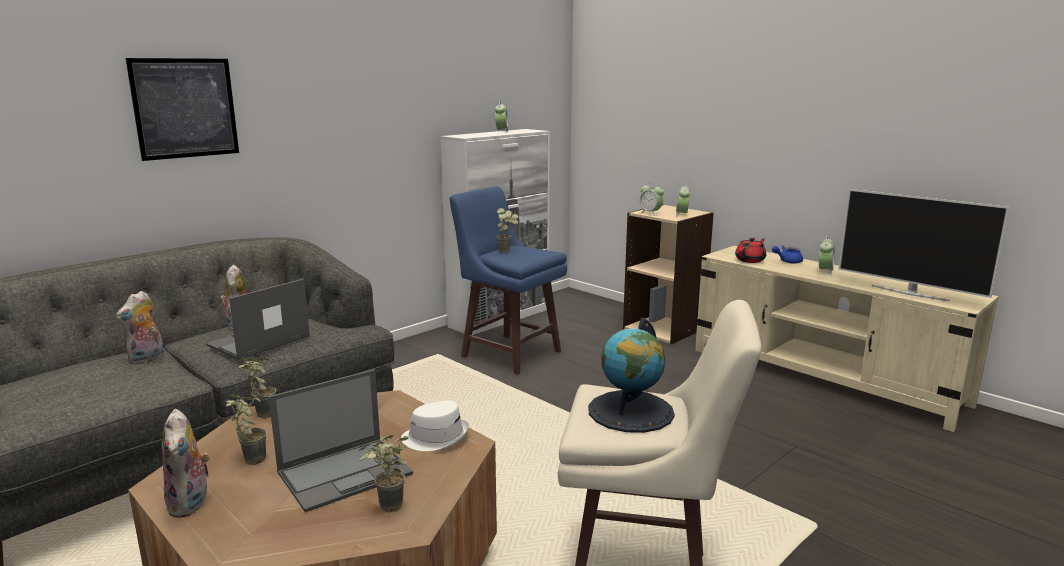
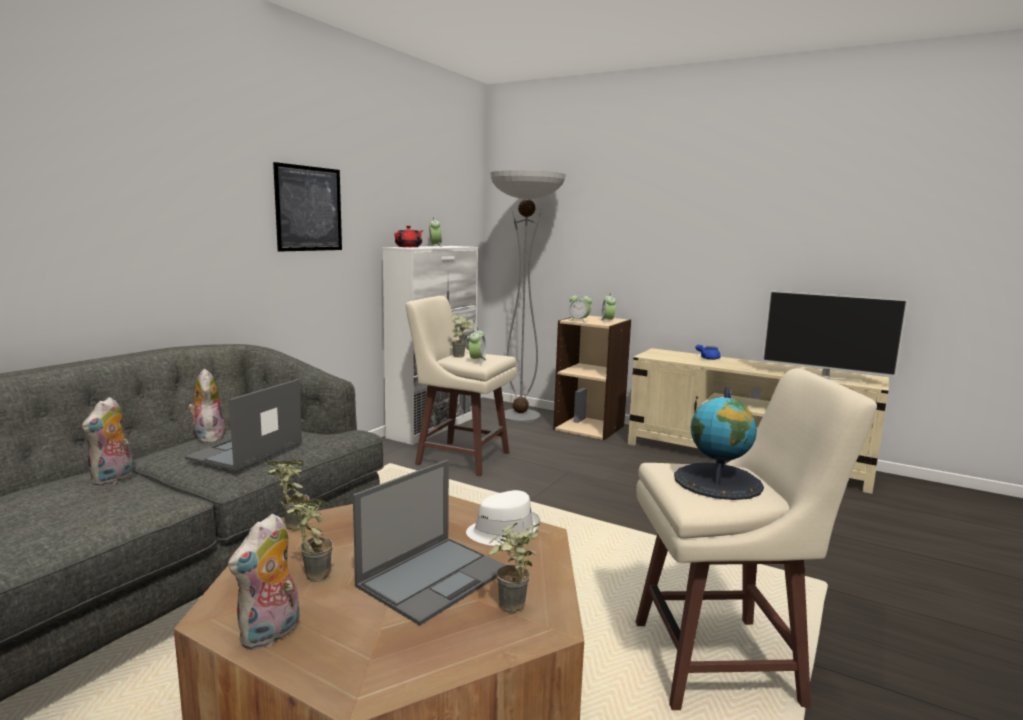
camera: 15 degrees left, 5 degrees down
picture [126,58,239,161] -> picture moved to [273,162,342,252]
plush toy [162,409,210,518] -> plush toy turned 60 degrees clockwise [228,514,300,650]
blue stool [449,186,567,375] -> beige stool [406,296,517,477]
red teapot [735,238,766,263] -> red teapot moved to [394,226,423,247]
alarm clock [819,236,835,276] -> alarm clock moved to [469,327,487,364]
none -> floor lamp [490,171,566,423]

